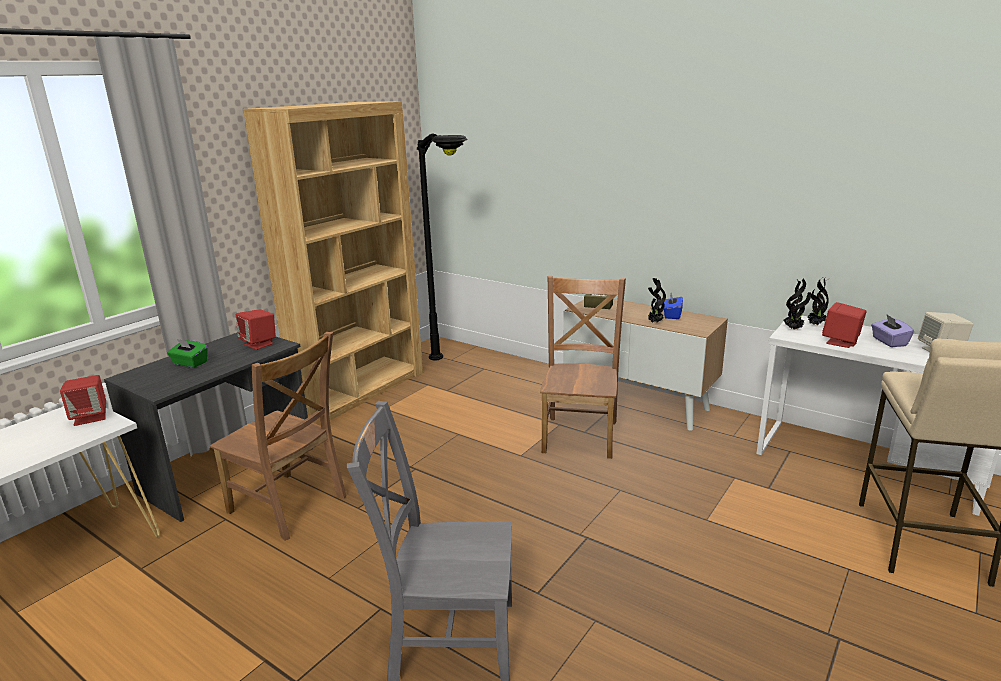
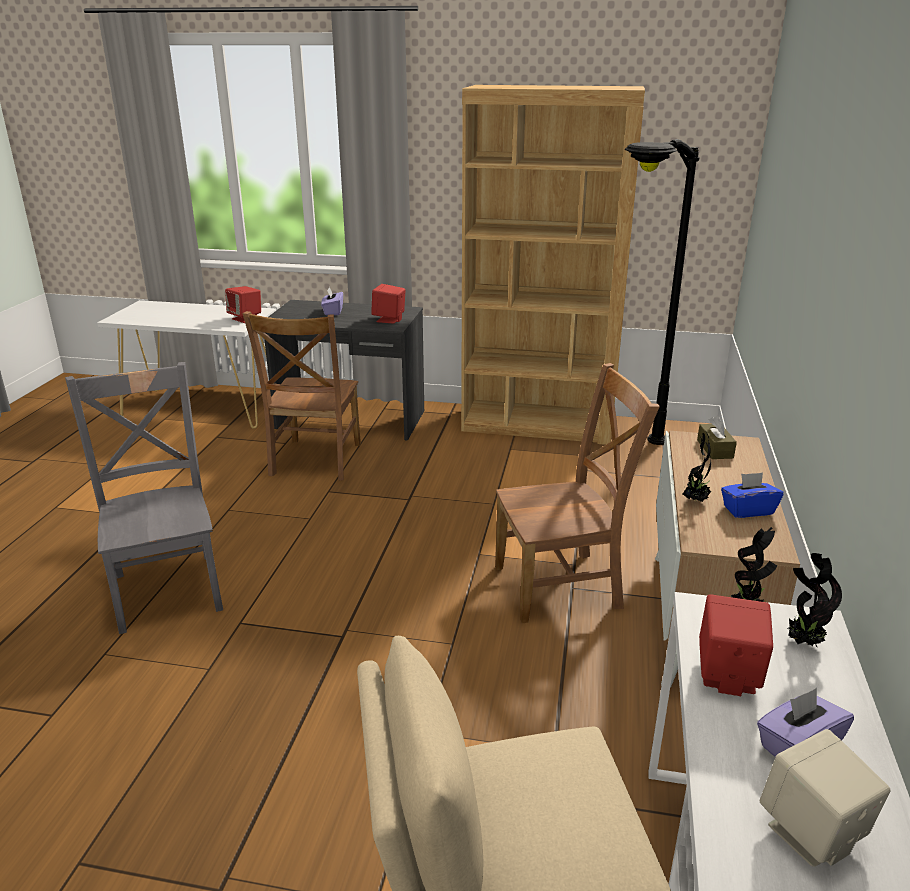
camera: 65 degrees right, 5 degrees up
green tissue box [167,339,208,368] -> purple tissue box [321,287,343,315]

